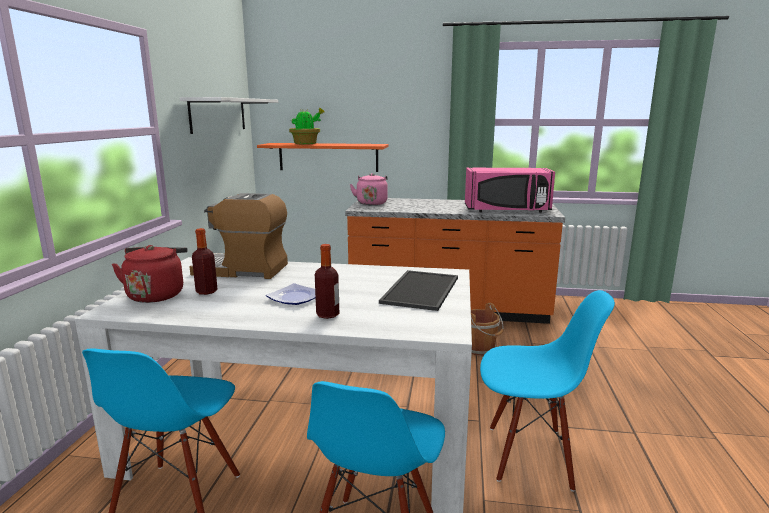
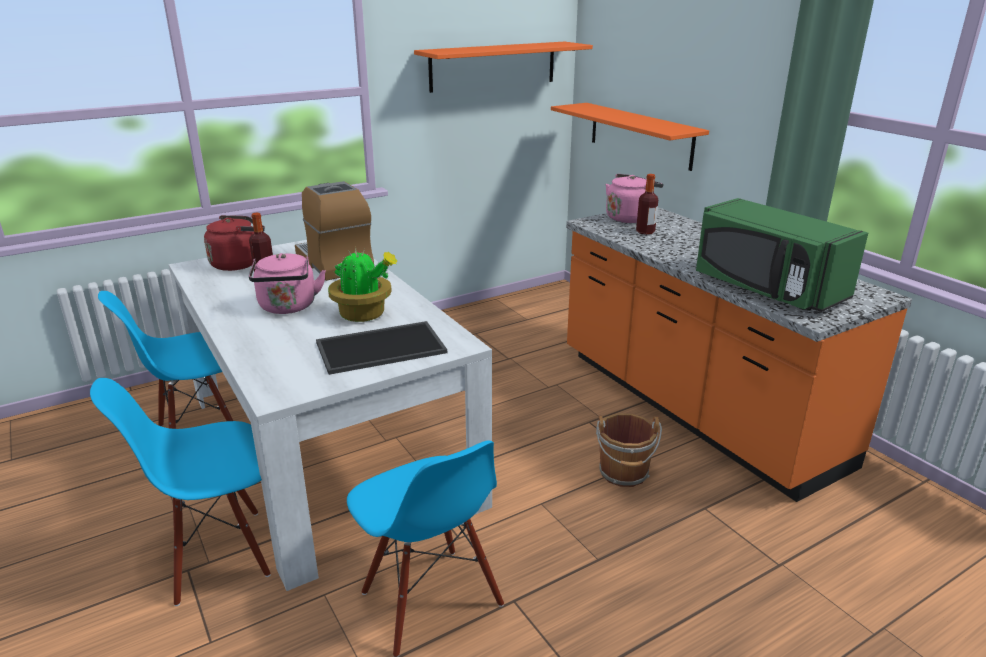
camera: 50 degrees right, 10 degrees up
white shelf [180,97,278,134] -> orange shelf [414,42,593,93]
plate [266,283,316,305] -> pink kettle [249,253,326,314]
potted plant [289,108,325,145] -> potted plant moved to [328,249,397,322]
bottle [315,244,339,319] -> bottle moved to [636,174,658,235]
pink microwave [465,168,555,213] -> green microwave [696,198,868,312]

